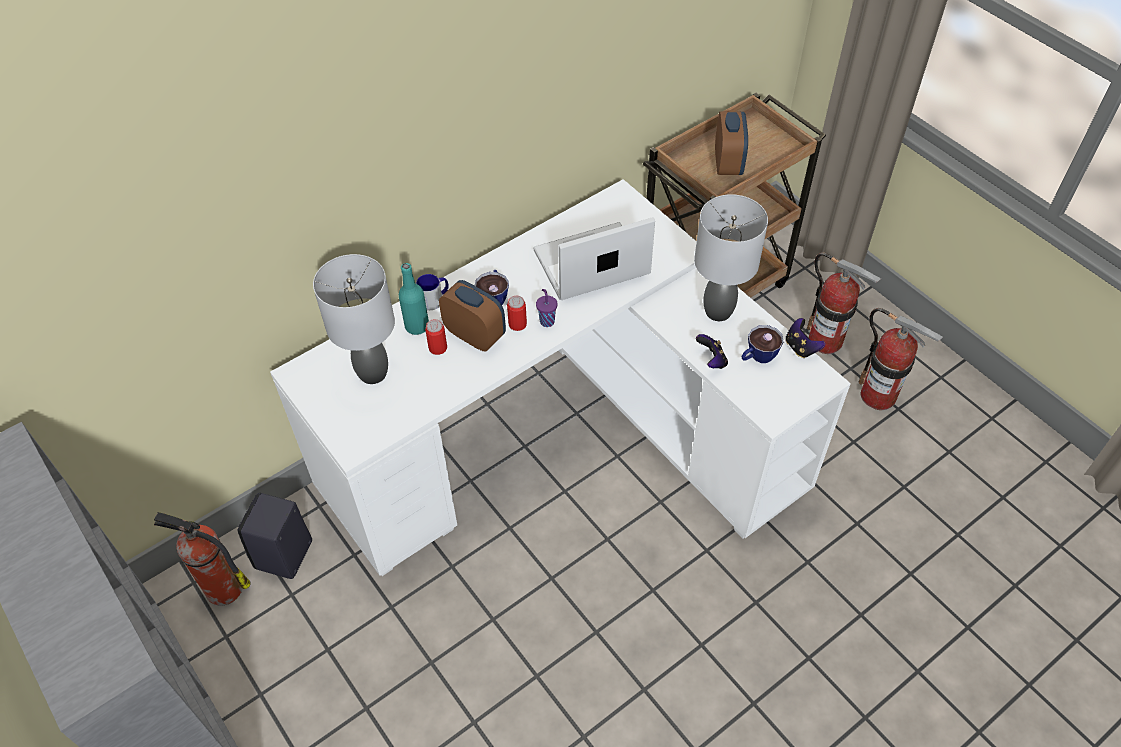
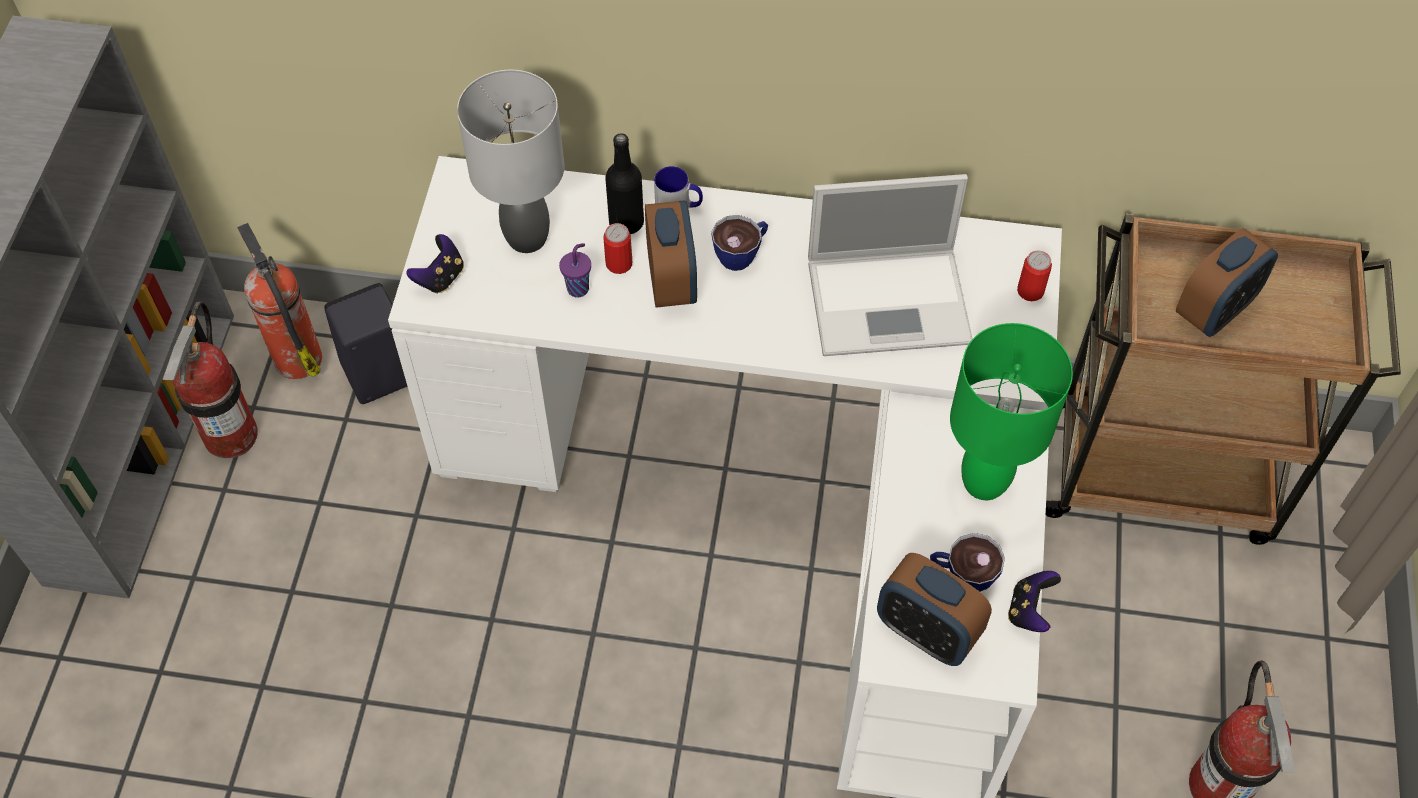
camera: 45 degrees right, 5 degrees up
turquoise bottle [399,263,429,335] -> black bottle [605,133,644,234]
can [507,296,527,331] -> can moved to [1017,251,1052,301]
laptop [533,217,655,300] -> laptop turned 150 degrees clockwise [808,174,973,356]
purple cup [536,289,557,327] -> purple cup moved to [559,243,591,297]
grey table lamp [694,194,768,321] -> green table lamp [950,323,1073,500]
game controller [696,334,728,369] -> game controller moved to [406,234,464,294]
fire extinguisher [807,252,881,354] -> fire extinguisher moved to [163,301,258,458]
none -> alarm clock [877,553,992,666]

